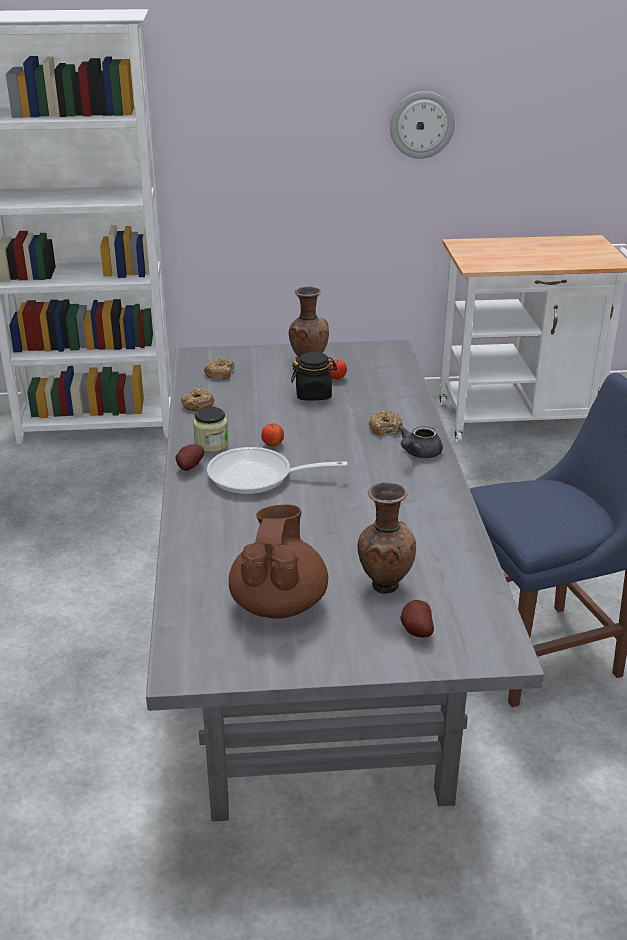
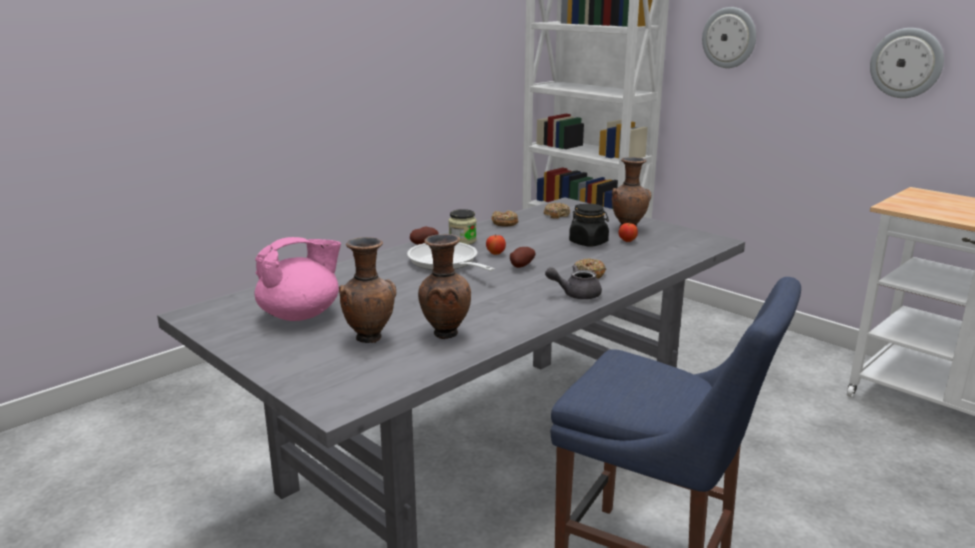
camera: 50 degrees right, 10 degrees down
brown teapot [229,504,328,618] -> pink teapot [255,237,341,321]
potato [400,600,434,637] -> potato moved to [510,247,536,268]
none -> brown vase [418,234,471,339]
none -> wall clock [702,7,756,68]

